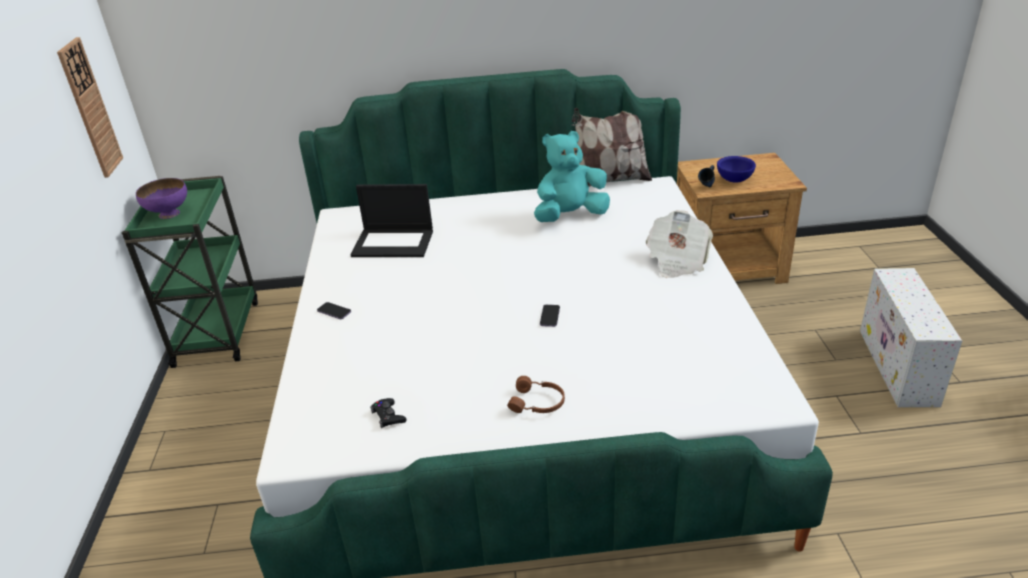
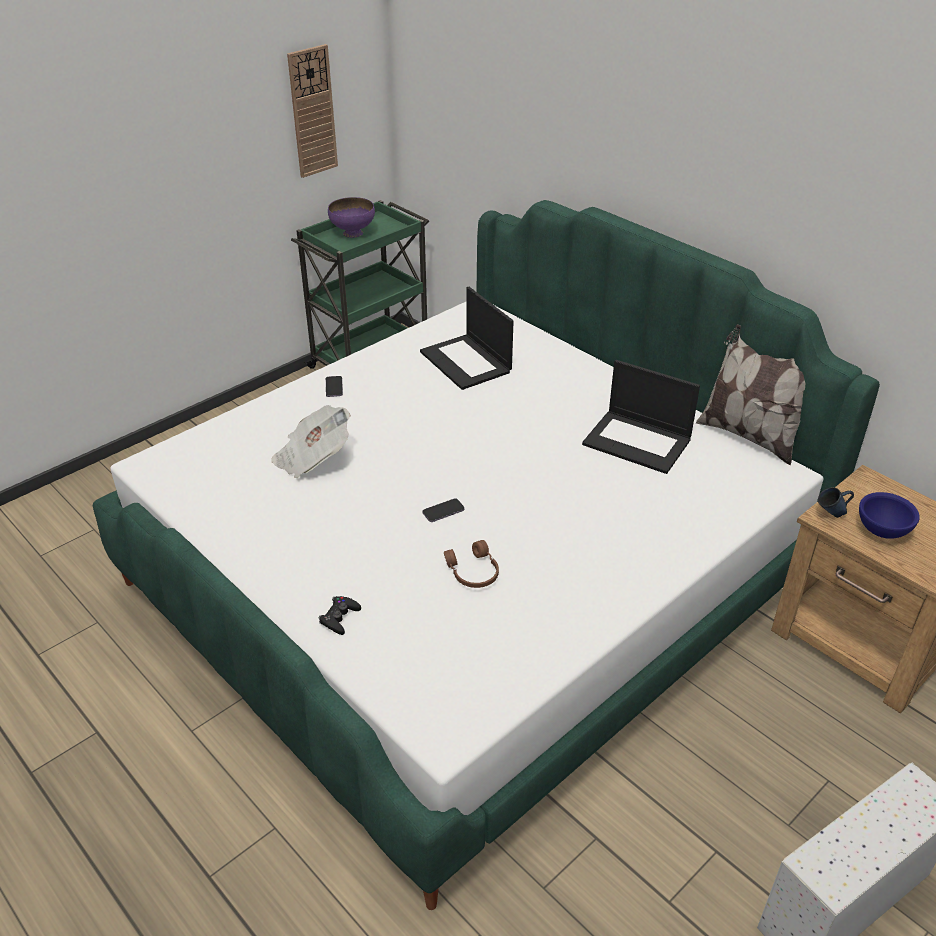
camera: 50 degrees right, 5 degrees up
black game controller [370,398,406,428] -> black game controller moved to [319,596,361,635]
brown headphones [507,376,565,413] -> brown headphones moved to [444,540,499,588]
turquoise plush toy [534,131,610,222] -> laptop [582,360,700,474]
newspaper [646,210,713,278] -> newspaper moved to [271,405,351,478]

